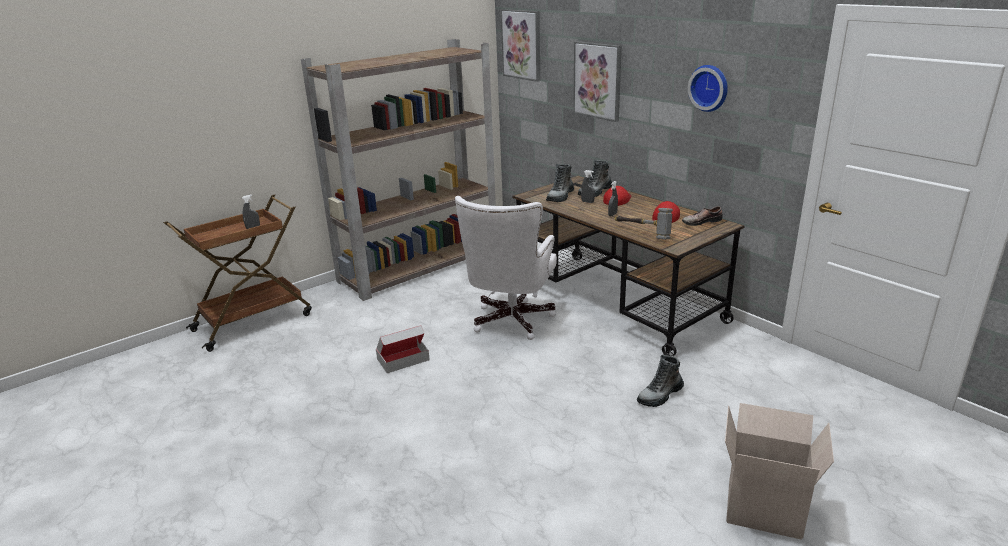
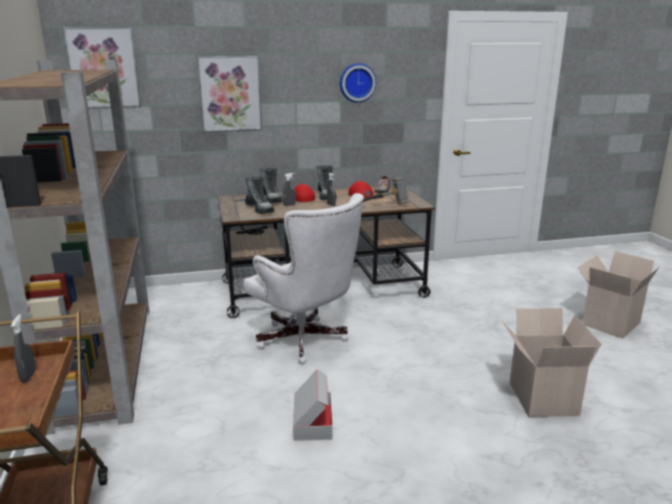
camera: 65 degrees left, 5 degrees down
boot [637,355,684,407] -> boot moved to [317,165,337,200]
none -> cardboard box [501,308,601,417]

